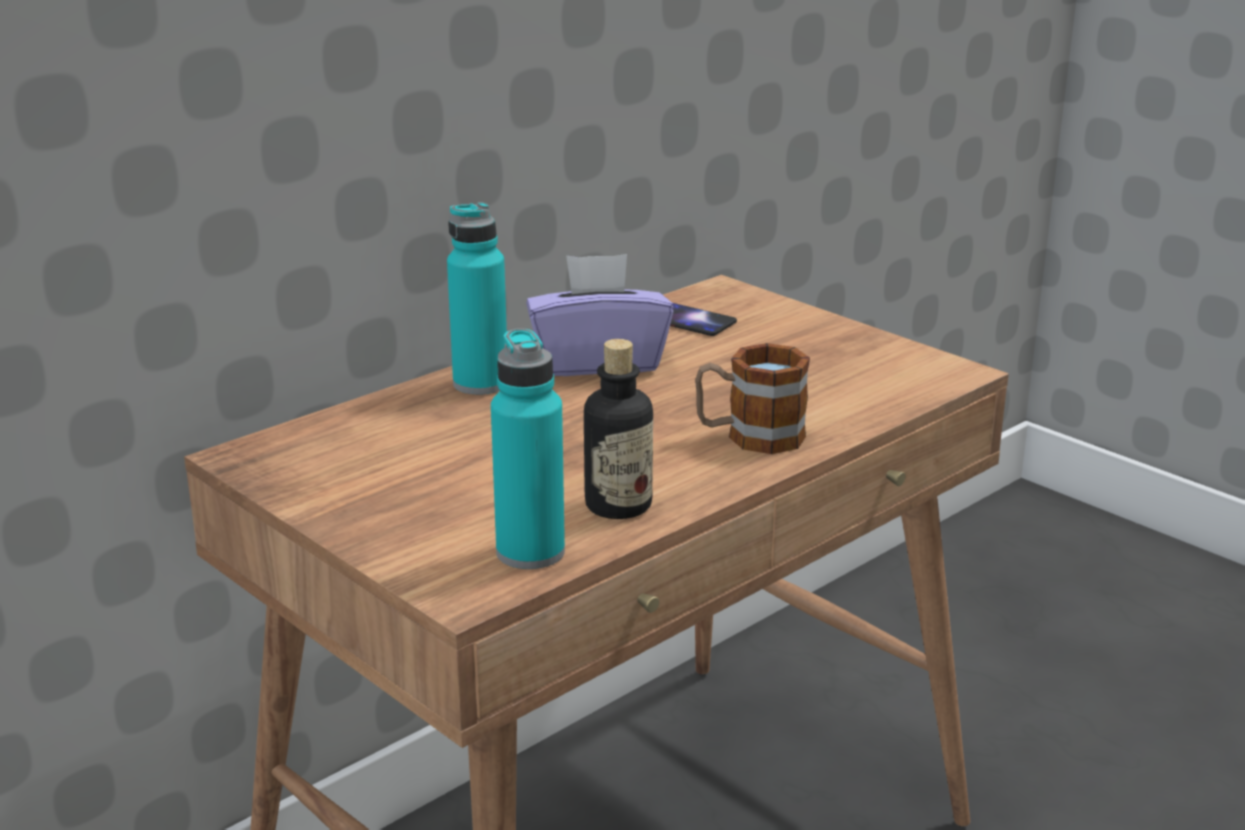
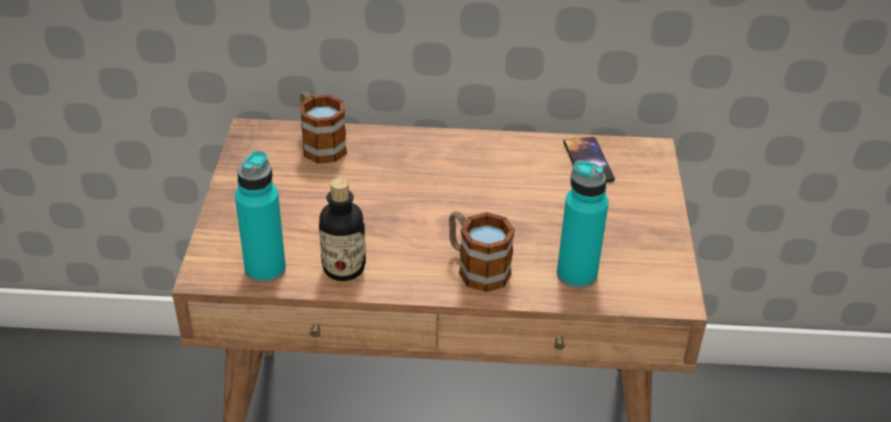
camera: 45 degrees right, 15 degrees up
turquoise bottle [447,202,507,395] -> turquoise bottle moved to [557,160,609,289]
purple tissue box [526,254,674,376] -> none
none -> mug [300,92,347,163]

